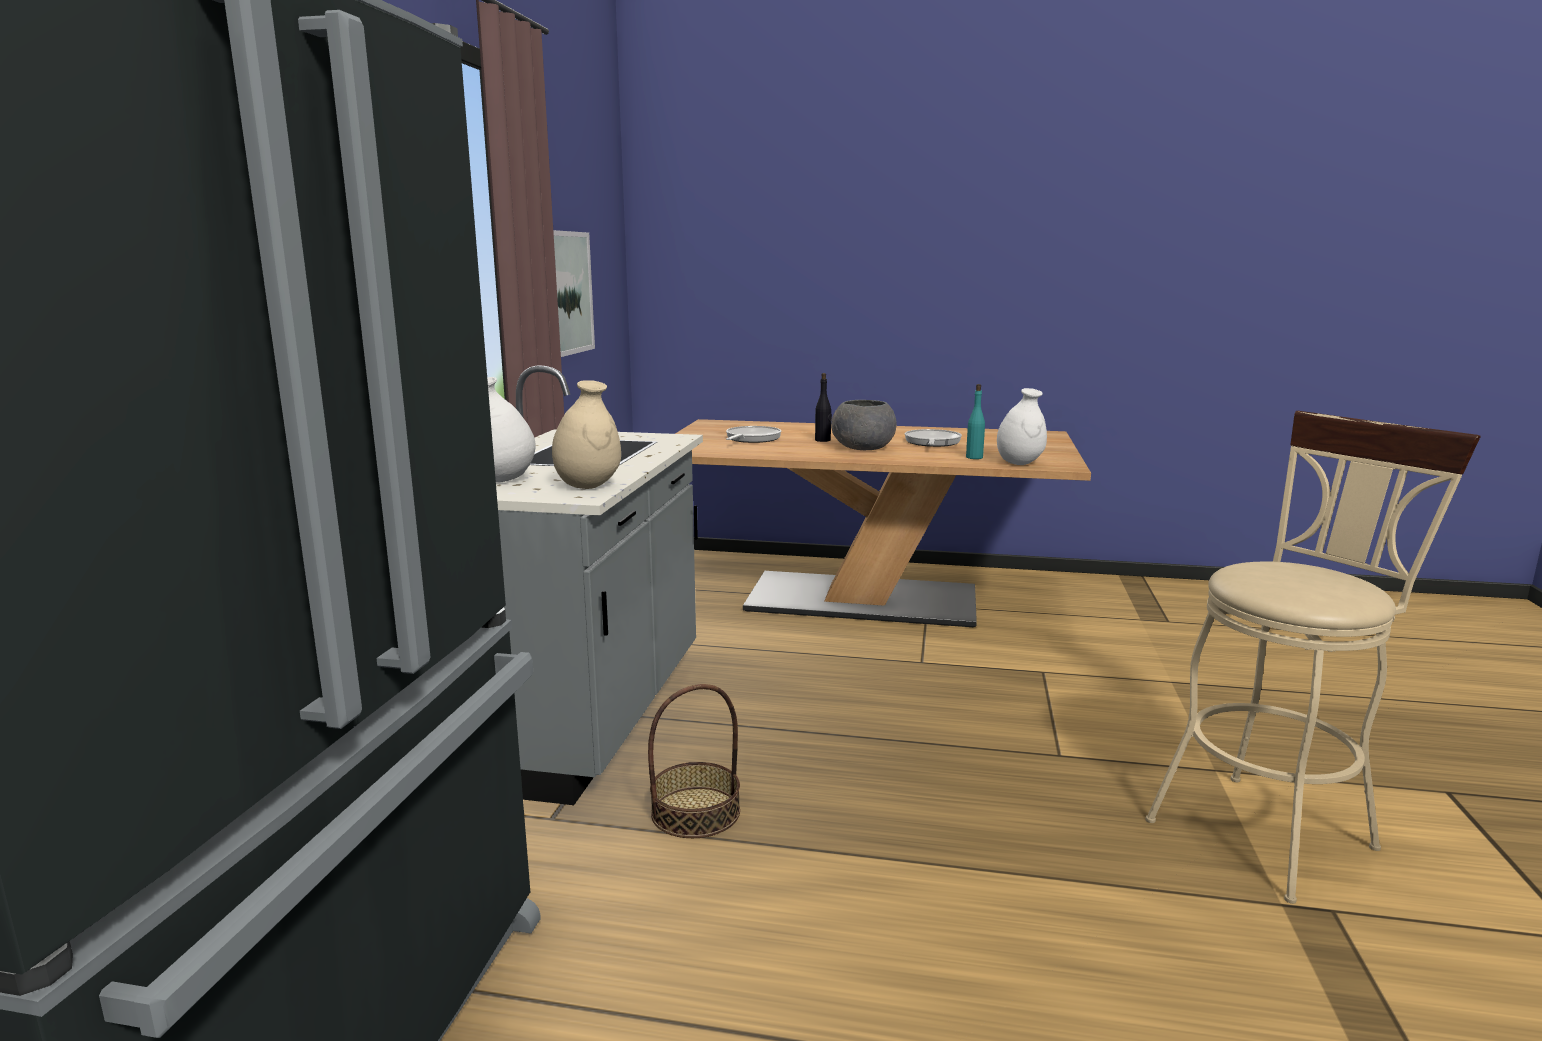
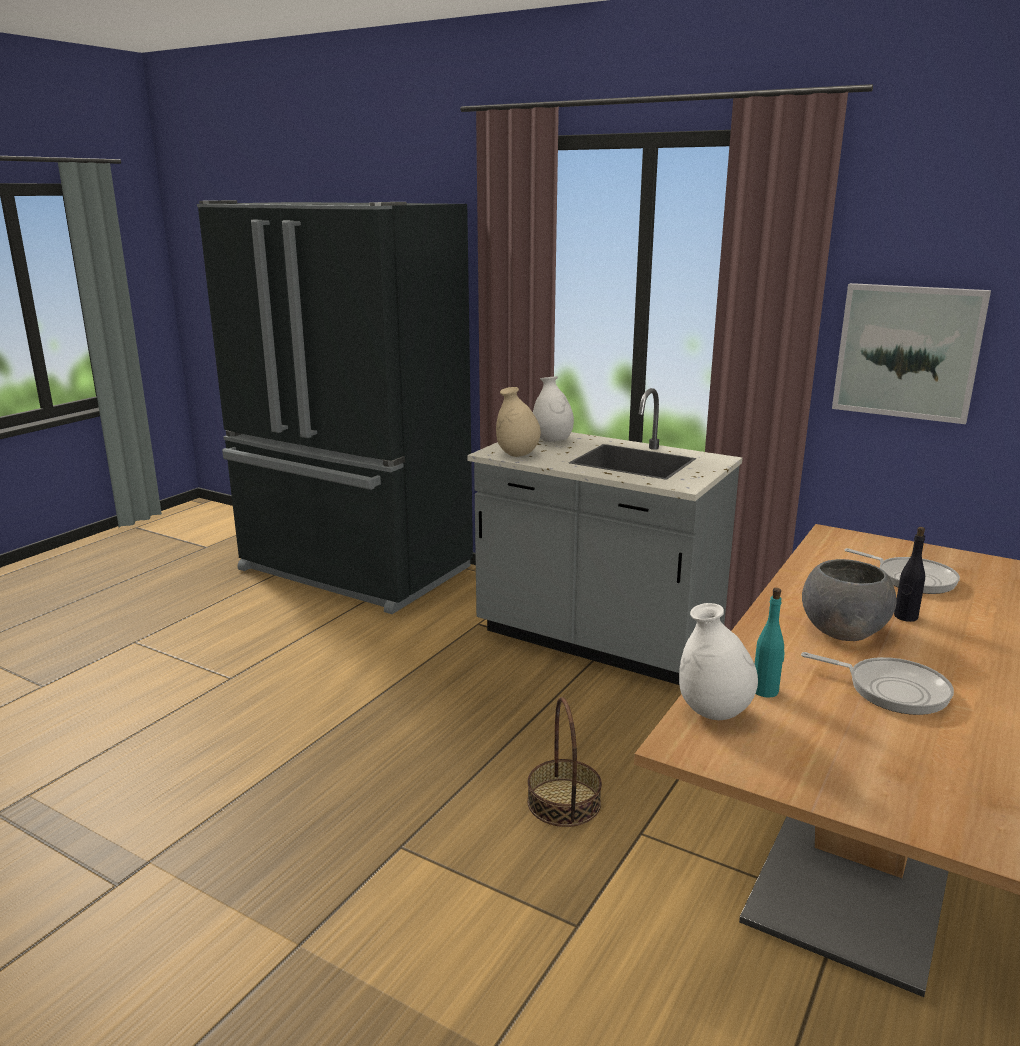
camera: 110 degrees right, 5 degrees up
basket [648,684,740,838] -> basket moved to [527,697,602,827]
beige stool [1145,411,1481,904] -> none

